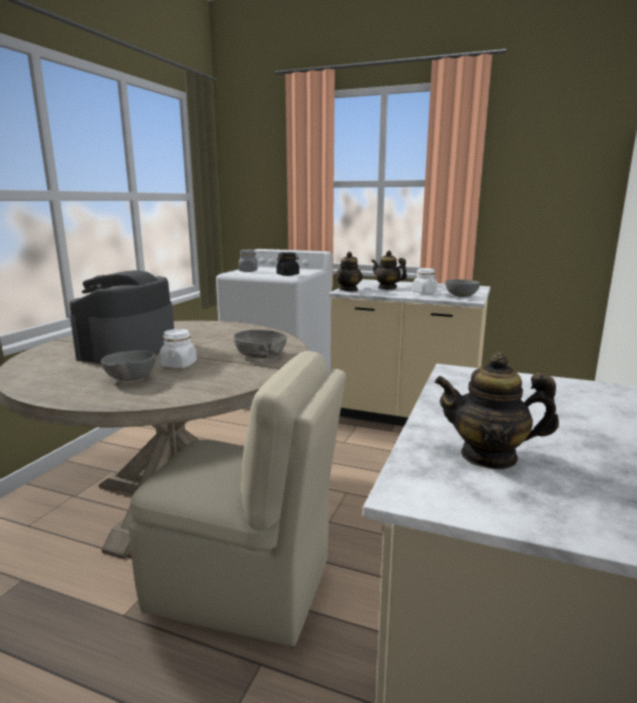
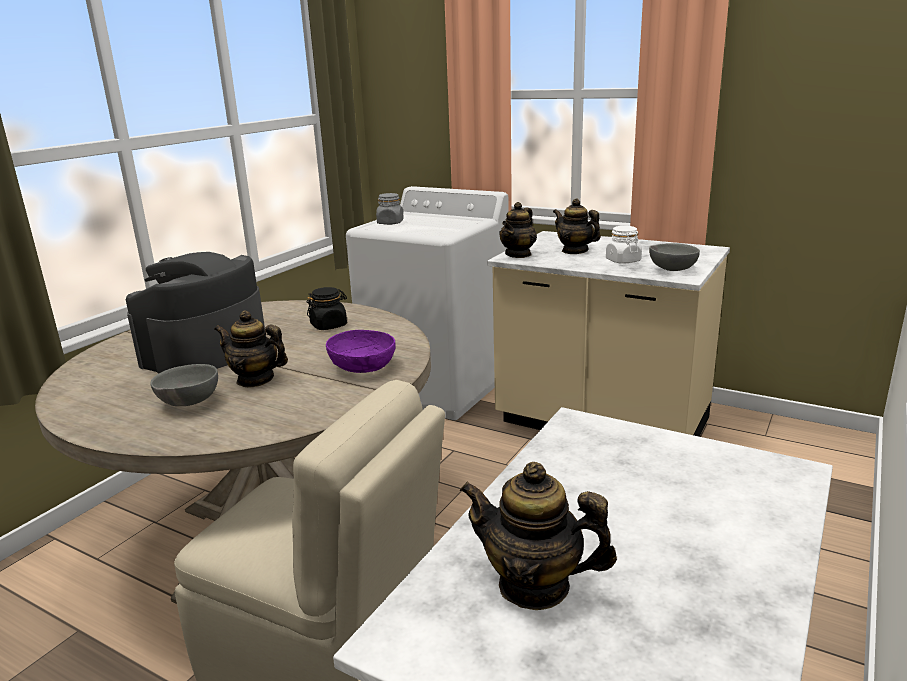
camera: 10 degrees right, 5 degrees up
white jar [160,329,197,368] -> teapot [214,311,288,388]
grey bowl [234,330,287,359] -> purple bowl [326,330,396,373]
black jar [276,252,299,276] -> black jar moved to [307,287,347,330]

